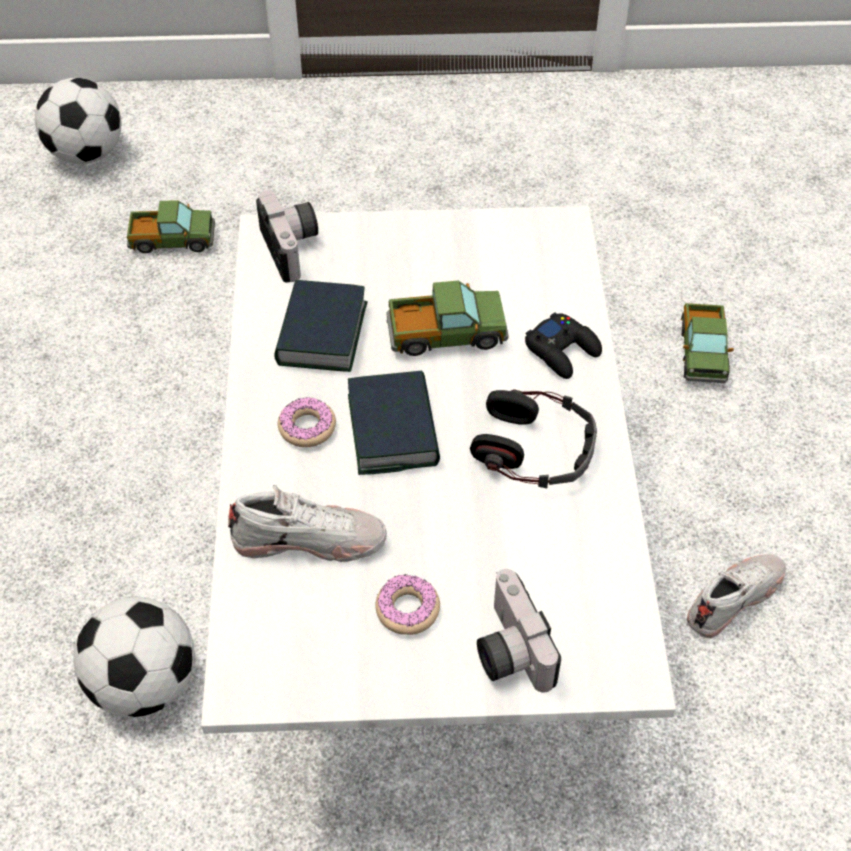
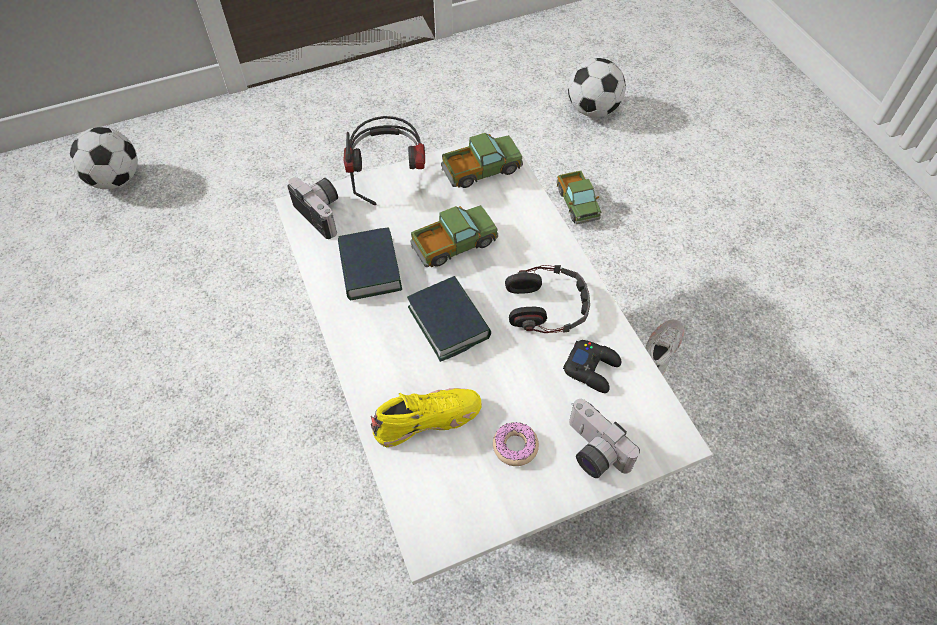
camera: 20 degrees left, 5 degrees up
football [73,597,195,717] -> football moved to [568,58,626,117]
toy truck [127,200,215,253] -> toy truck moved to [441,133,523,188]
white shoe [228,485,387,562] -> yellow shoe [371,388,482,447]
donut [278,397,336,447] -> none
black game controller [525,313,602,379] -> black game controller moved to [563,340,621,393]
none -> headphones [344,116,425,205]

